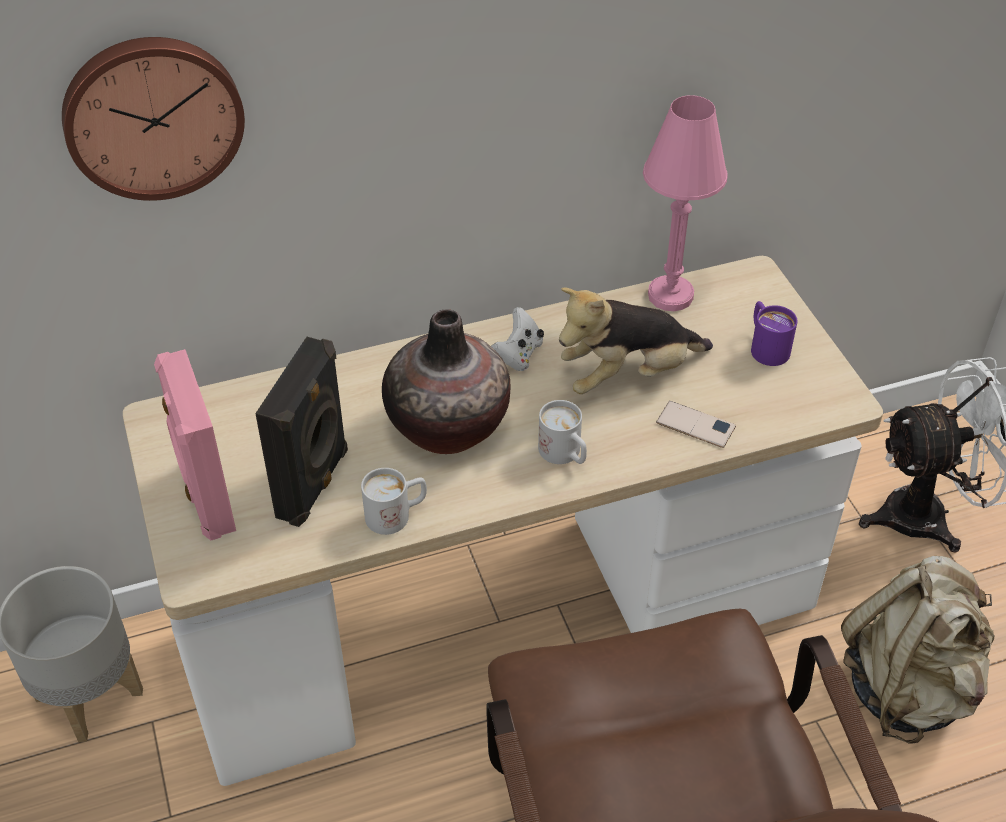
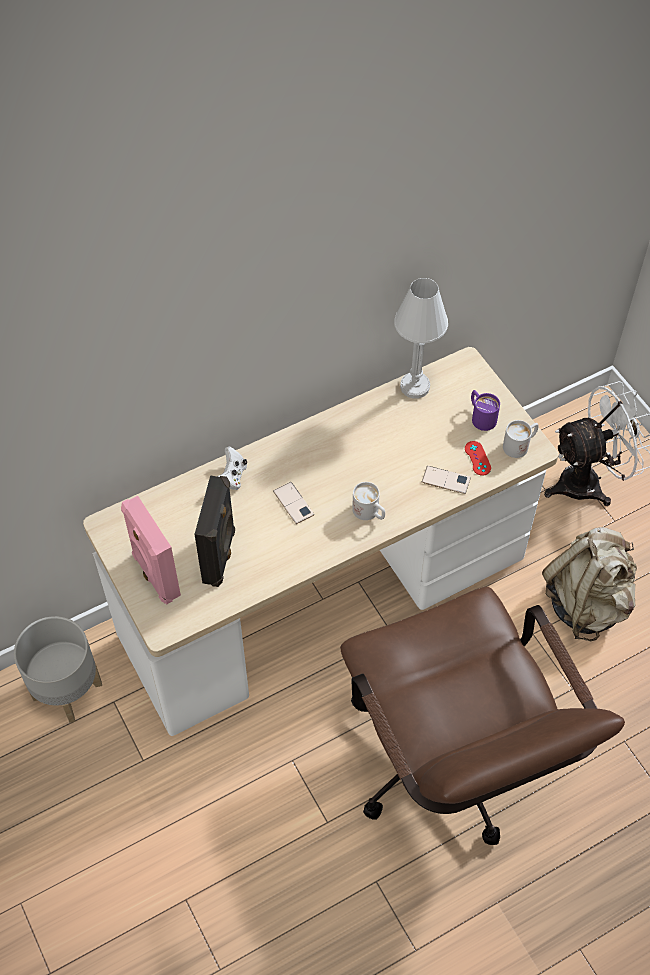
camera: 10 degrees left, 10 degrees up
wall clock [62,37,245,201] -> none
white mug [361,468,427,535] -> white mug moved to [503,420,539,458]
vase [382,309,510,454] -> phone [273,482,314,524]
white game controller [491,307,544,371] -> white game controller moved to [217,447,247,490]
plush toy [559,287,713,394] -> none
pink table lamp [643,95,728,311] -> white table lamp [394,278,448,399]
none -> red game controller [465,441,491,476]

